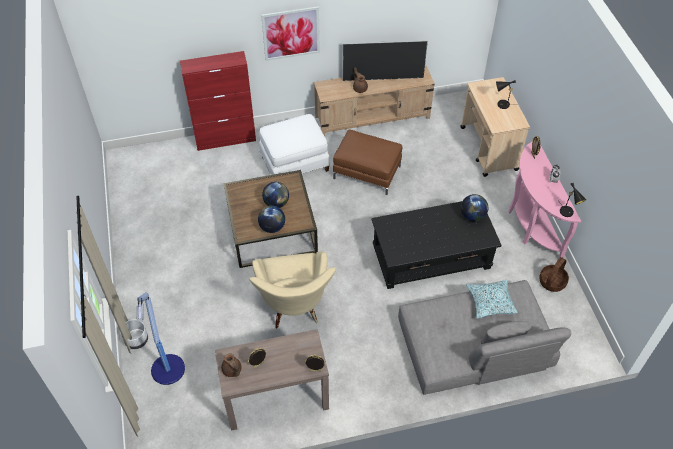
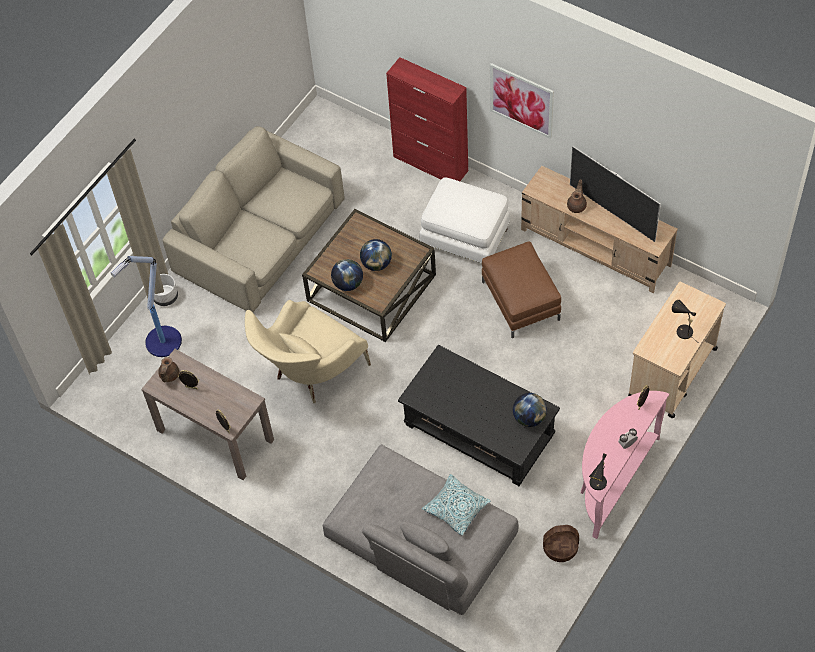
camera: 50 degrees right, 5 degrees up
none -> beige sofa [162,126,345,312]

